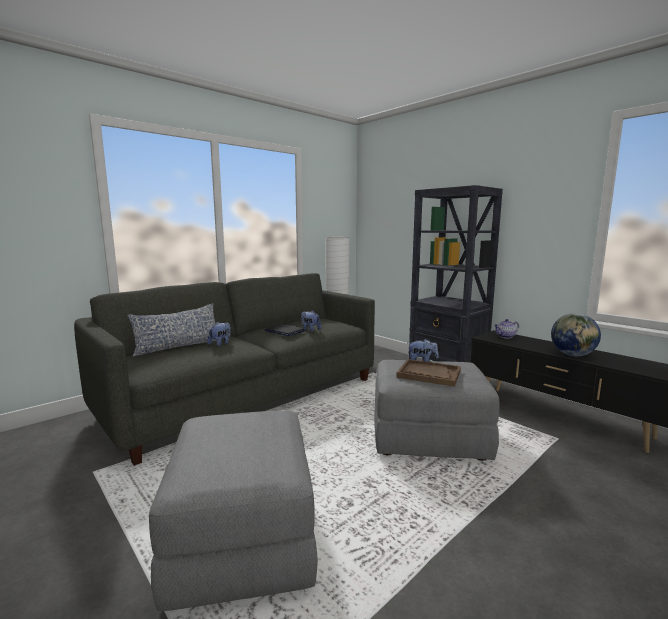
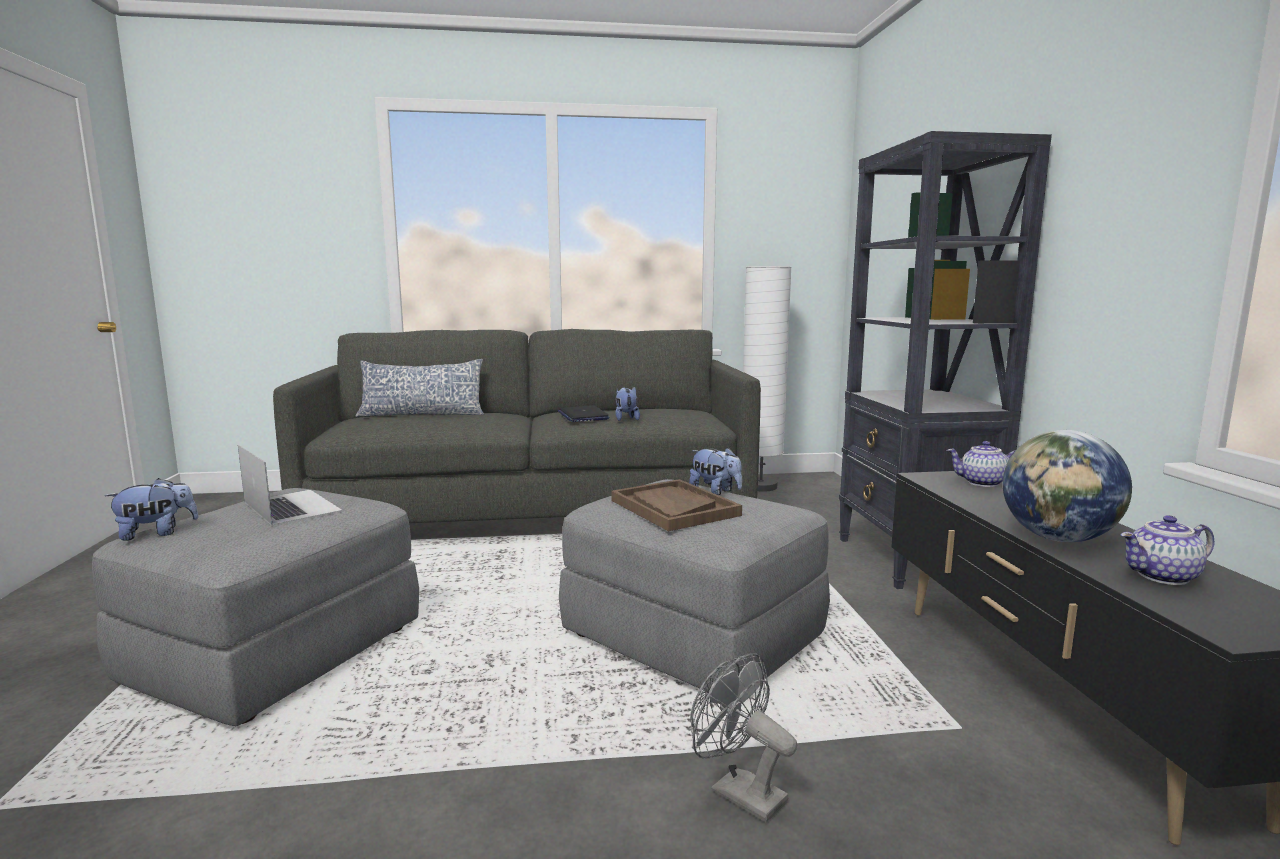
camera: 35 degrees right, 0 degrees up
plush toy [207,322,231,346] -> plush toy moved to [105,478,199,541]
none -> laptop [238,445,342,526]
none -> grey fan [690,653,797,822]
none -> teapot [1121,515,1215,585]

